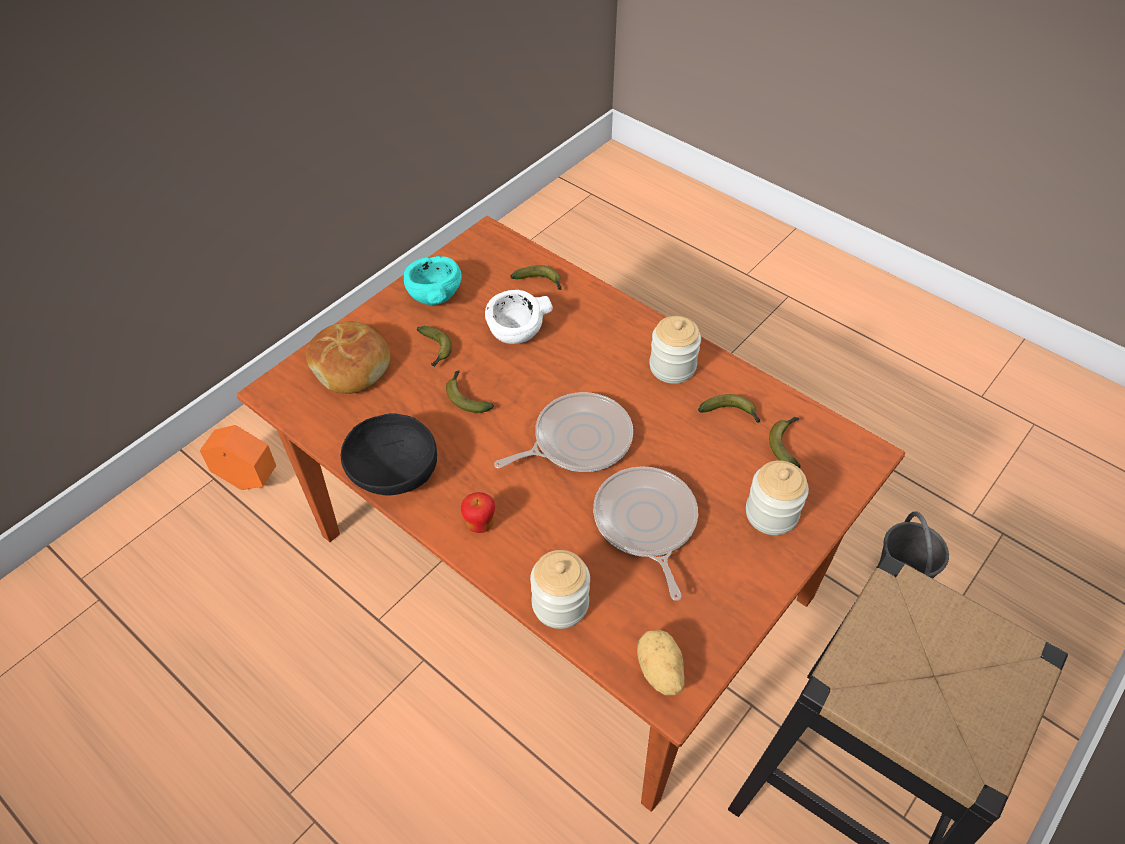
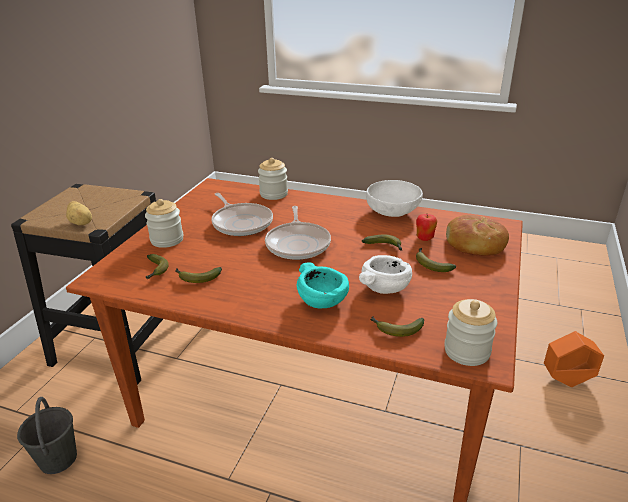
camera: 160 degrees right, 20 degrees down
black bowl [341,413,437,495] -> white bowl [366,180,423,217]
turquoise bowl [404,256,462,305] -> turquoise bowl moved to [297,262,349,308]
apple [461,492,495,533] -> apple moved to [416,214,437,241]
frying pan [494,392,633,472] -> frying pan turned 45 degrees counterclockwise [265,206,331,260]
potato [637,630,684,695] -> potato moved to [66,201,92,225]
jar [649,316,701,384] -> jar moved to [444,299,497,366]

